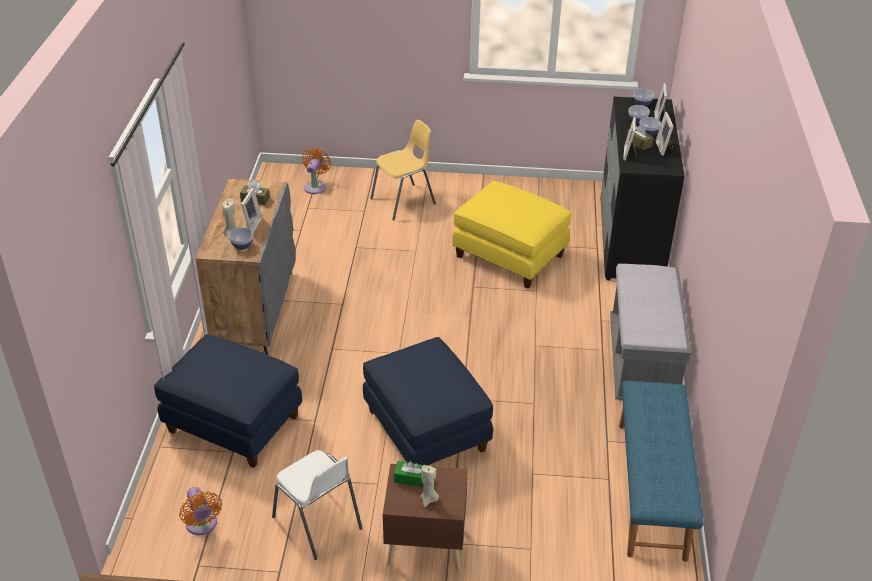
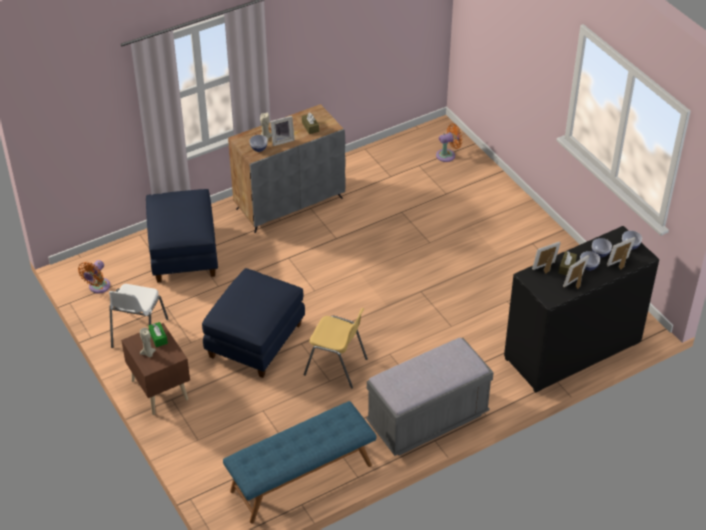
camera: 55 degrees right, 5 degrees up
yellow chair [370,120,436,221] -> yellow chair moved to [304,308,368,389]
yellow ottoman [452,181,571,289] -> none

